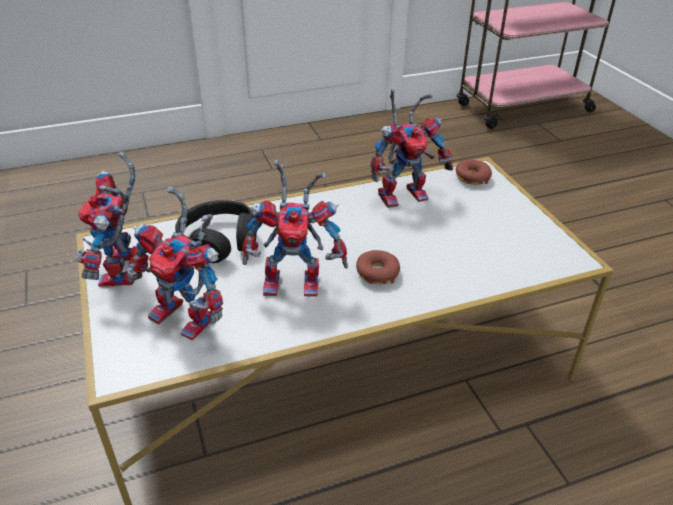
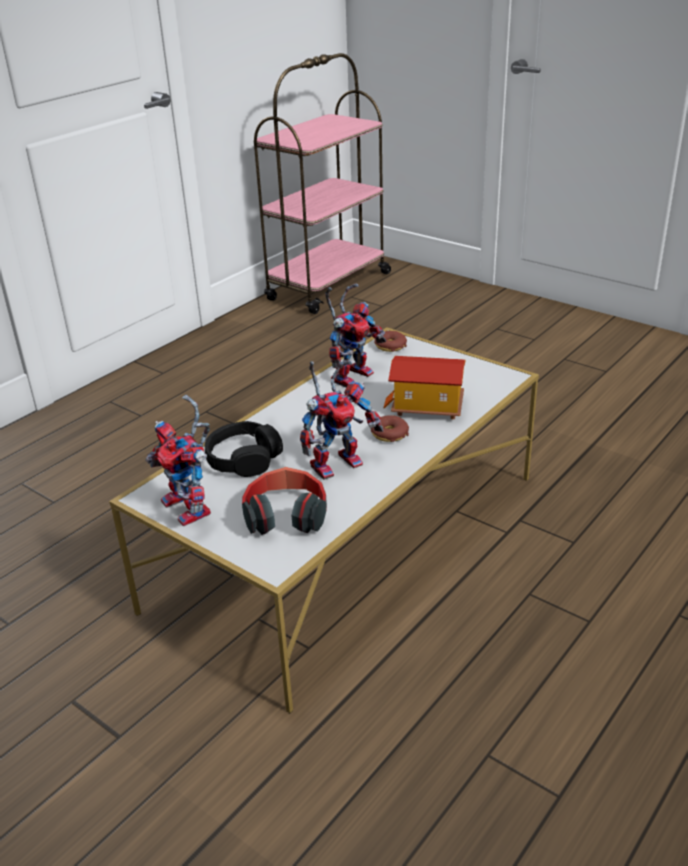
camera: 30 degrees left, 5 degrees down
toy robot [126,187,223,340] -> headphones [242,467,327,535]
none -> toy house [383,356,465,419]

